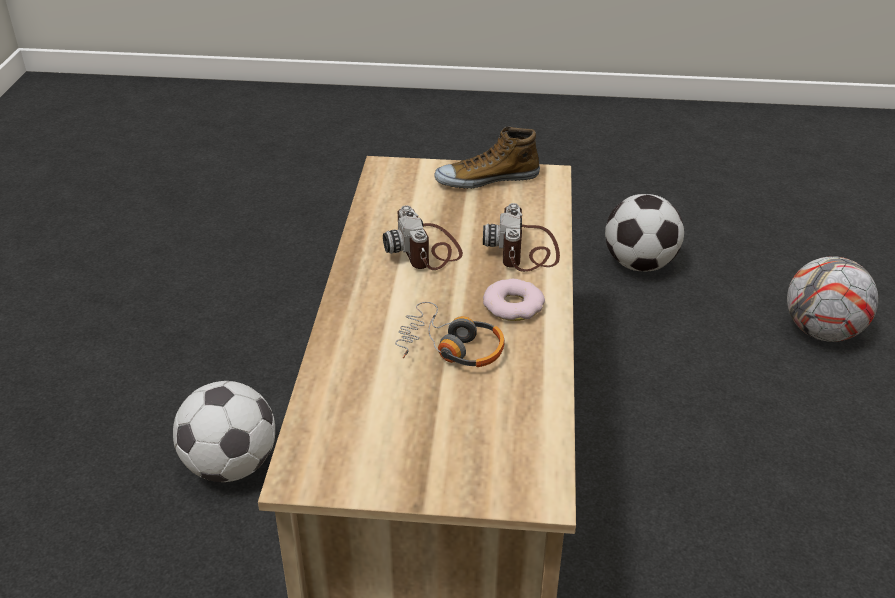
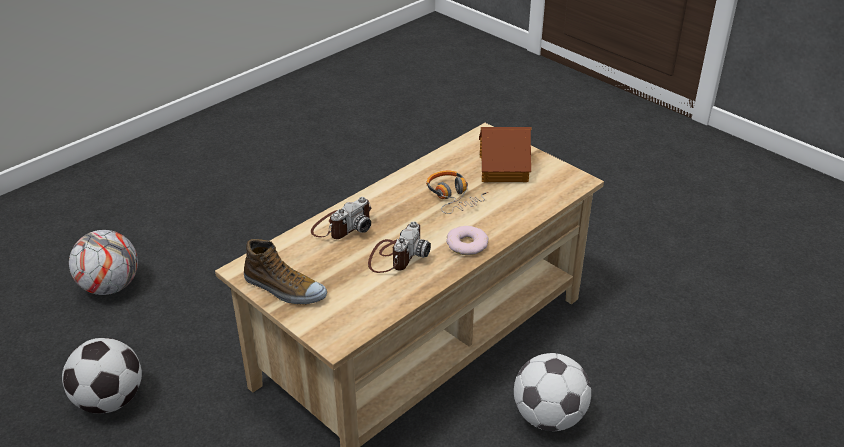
camera: 140 degrees left, 0 degrees up
donut [483,279,545,321] -> donut moved to [446,226,489,255]
none -> toy house [479,127,531,182]

